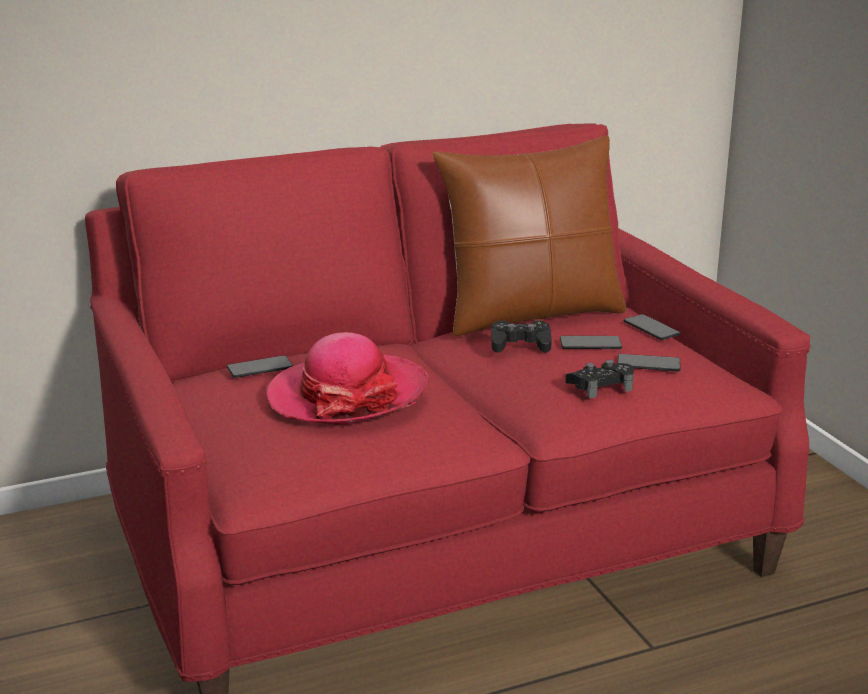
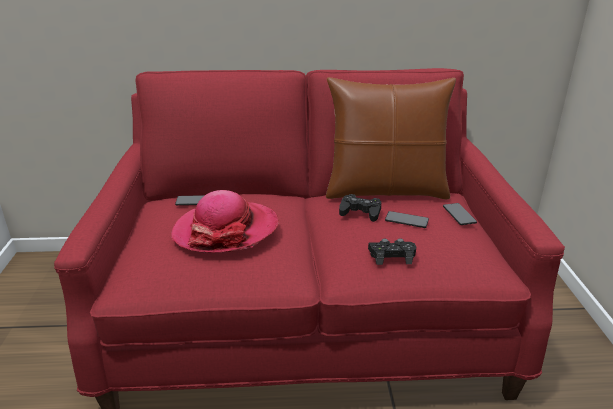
camera: 20 degrees right, 5 degrees up
phone [617,354,681,372] -> none

